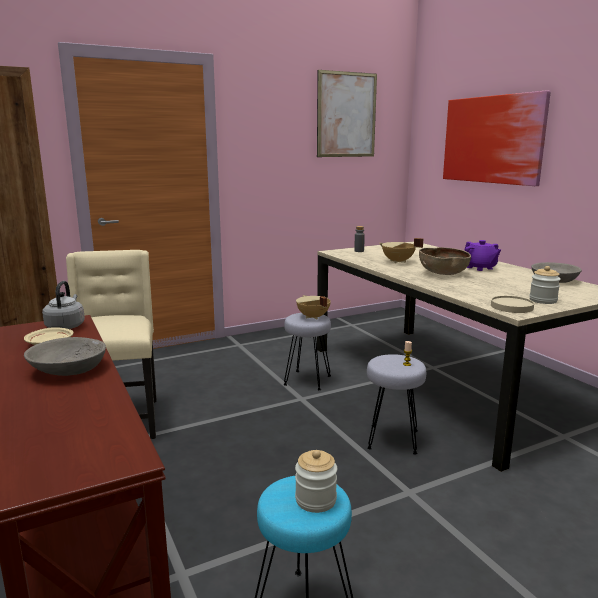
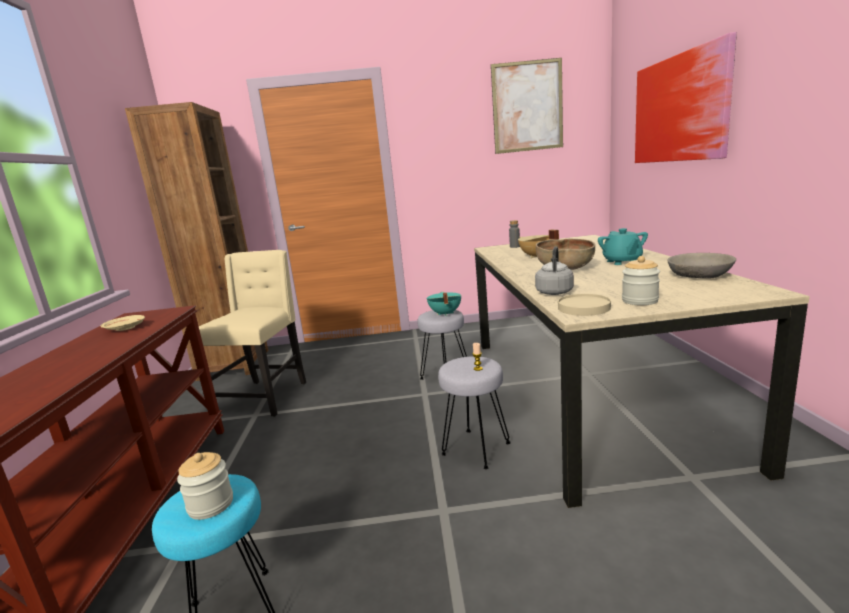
camera: 25 degrees right, 0 degrees up
grey bowl [24,337,106,376] -> none
grey kettle [42,281,85,329] -> grey kettle moved to [535,246,574,295]
beige cooking pot [296,295,331,320] -> turquoise cooking pot [427,292,461,316]
purple teapot [464,240,501,271] -> turquoise teapot [598,228,648,265]

